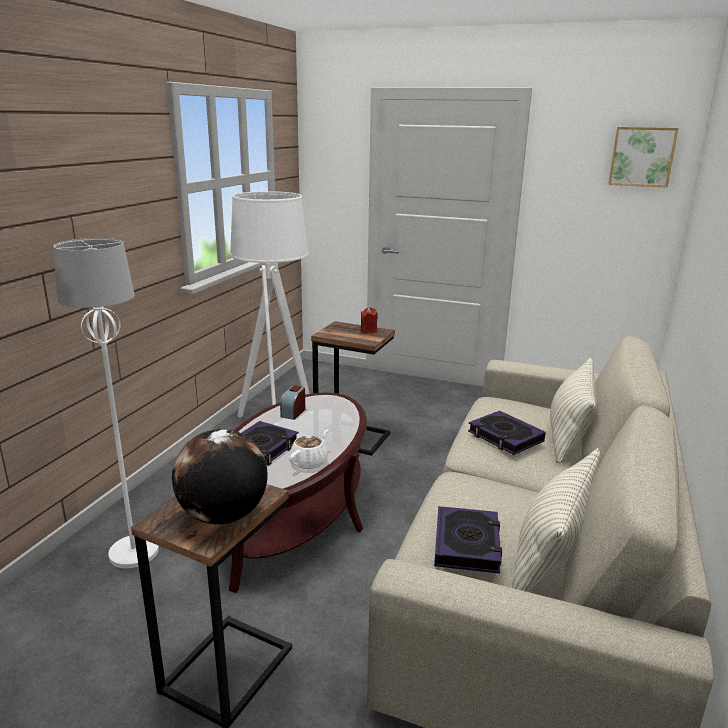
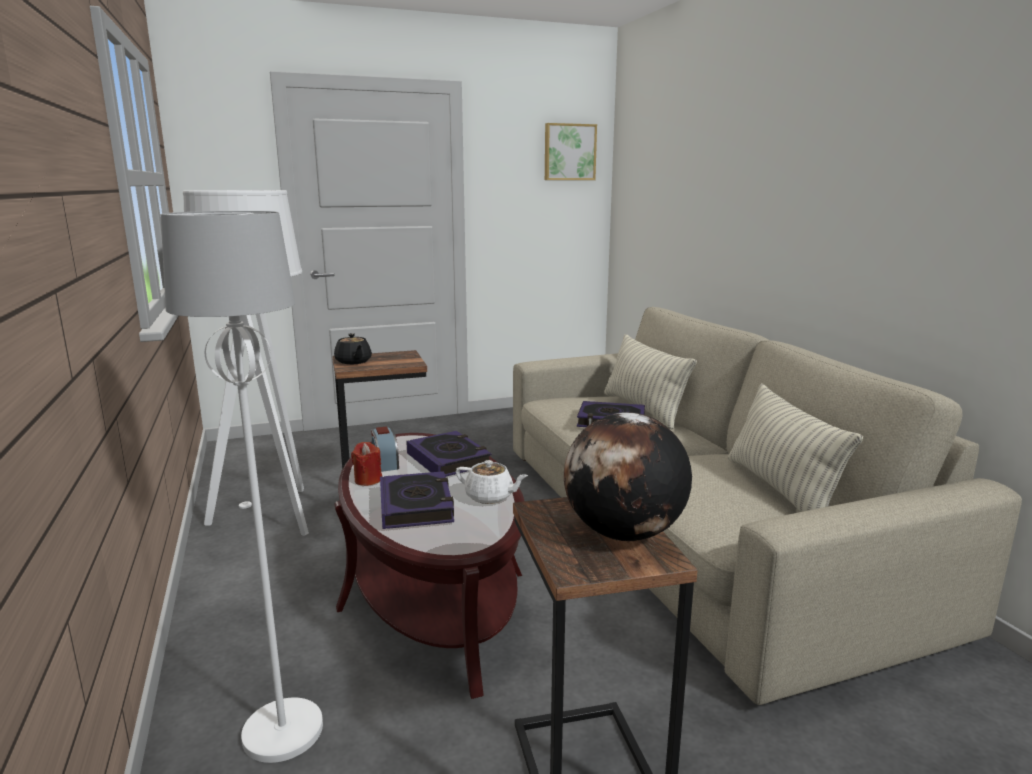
camera: 40 degrees left, 5 degrees down
white teapot [289,429,328,469] -> white teapot turned 120 degrees clockwise [456,460,528,504]
red candle [361,307,378,334] -> red candle moved to [351,442,382,486]
book [434,506,502,573] -> book moved to [406,431,492,476]
none -> black teapot [334,333,372,365]

